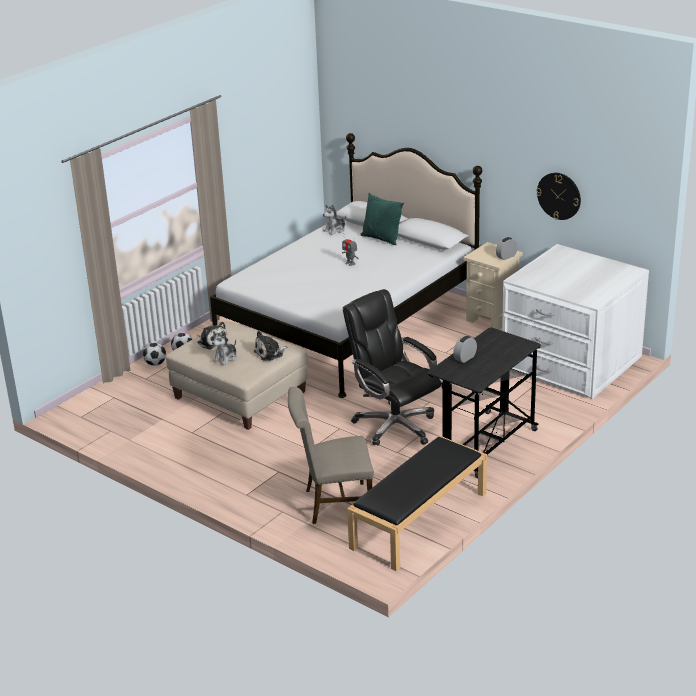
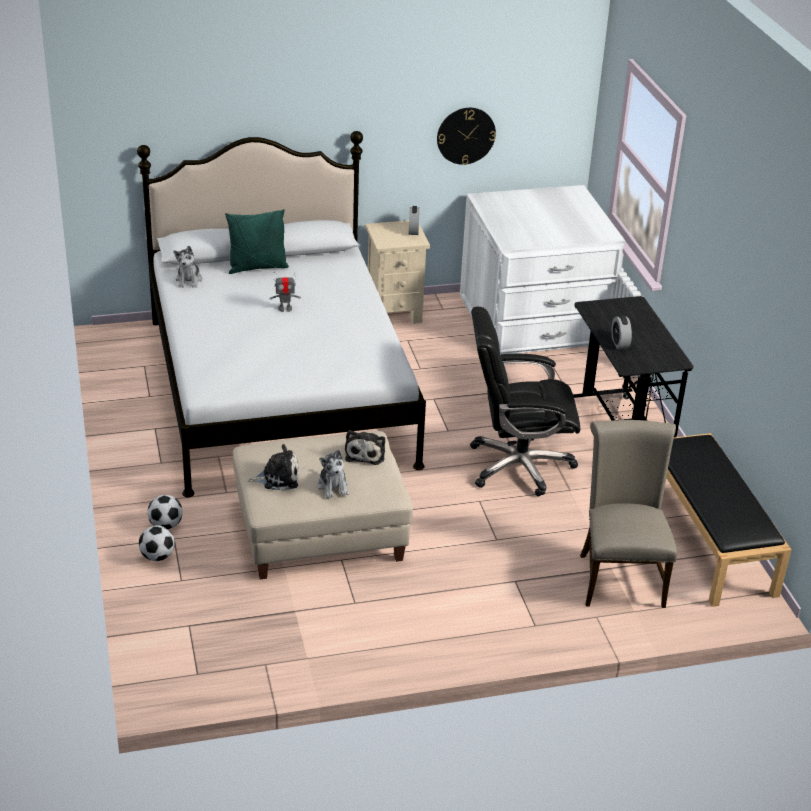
camera: 55 degrees left, 5 degrees up
beige chair [288,387,374,524] -> beige chair turned 150 degrees clockwise [580,420,677,608]

